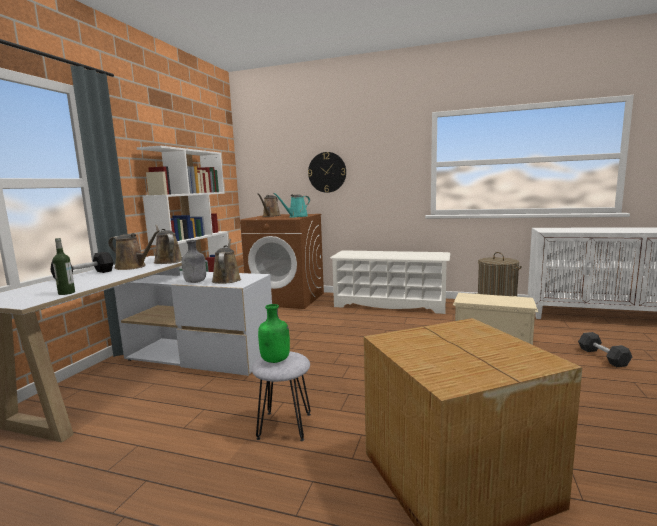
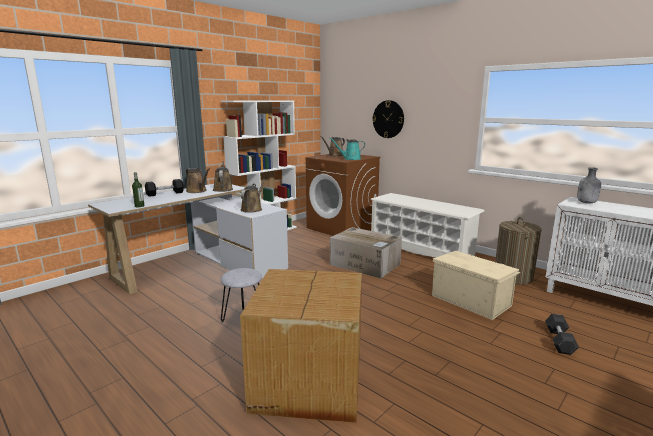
camera: 25 degrees right, 5 degrees up
grey bottle [181,240,206,283] -> grey bottle moved to [577,167,601,204]
green bottle [258,304,290,363] -> none
none -> cardboard box [330,227,402,279]

